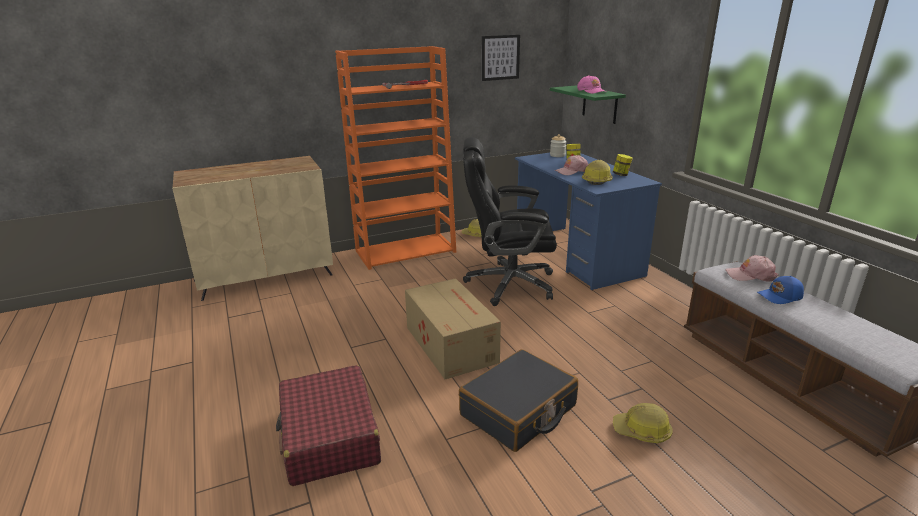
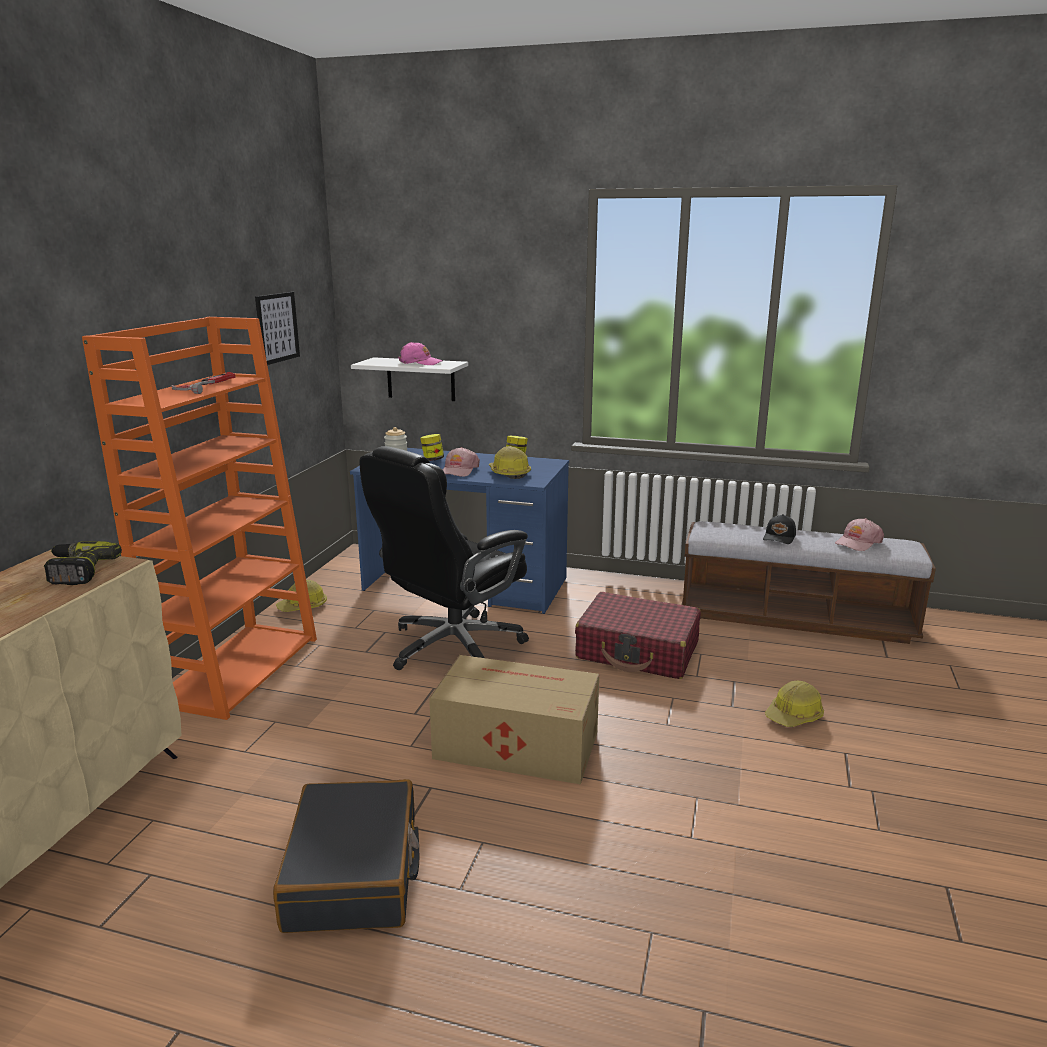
camera: 50 degrees left, 5 degrees down
red suitcase [276,365,381,486] -> red suitcase moved to [575,592,701,679]
black suitcase [459,349,578,452] -> black suitcase moved to [273,779,420,933]
green shelf [550,85,626,124] -> white shelf [351,357,468,401]
pink cap [726,255,779,282] -> pink cap moved to [835,518,884,551]
blue cap [757,276,804,304] -> black cap [763,514,796,544]
none -> power drill [44,541,122,585]

